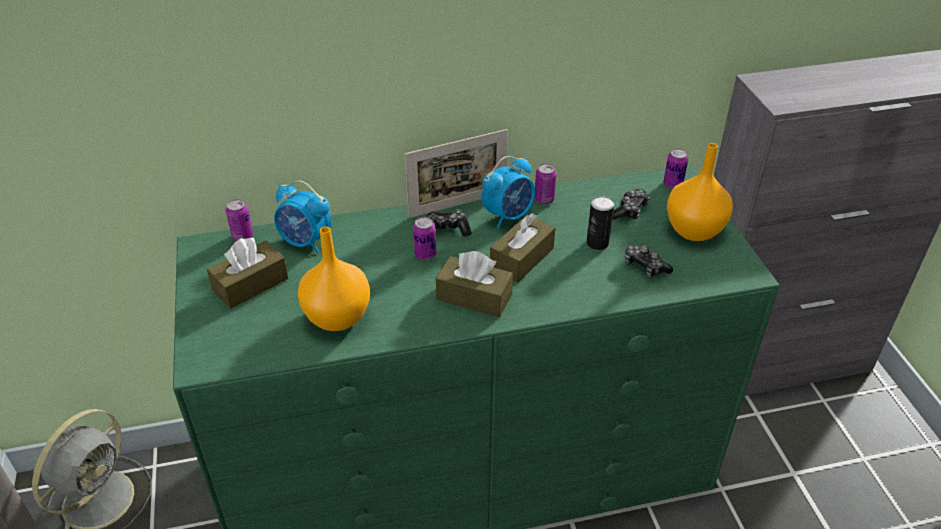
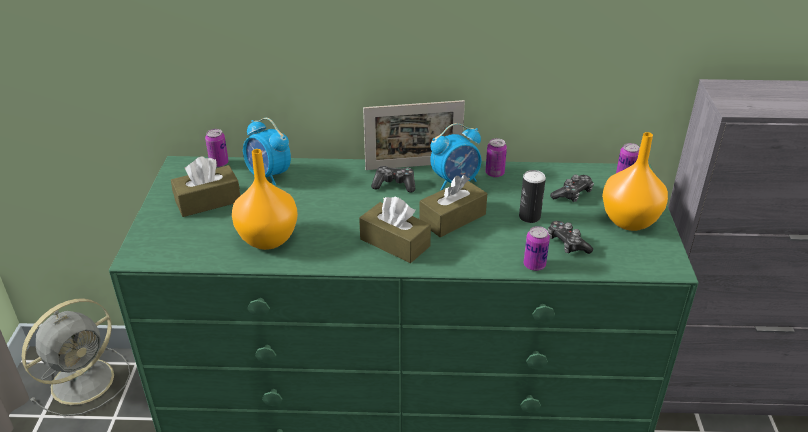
camera: 15 degrees right, 5 degrees down
can [413,217,436,260] -> can moved to [524,226,550,271]

